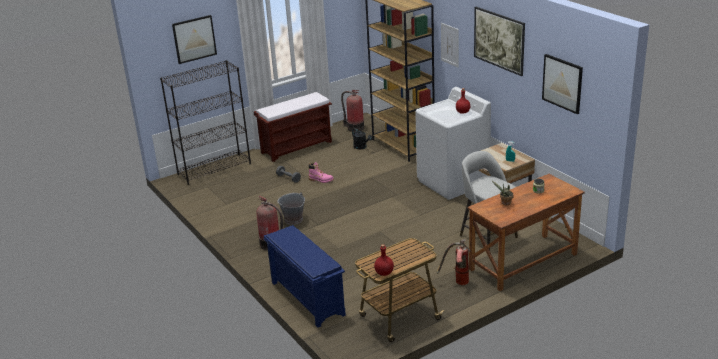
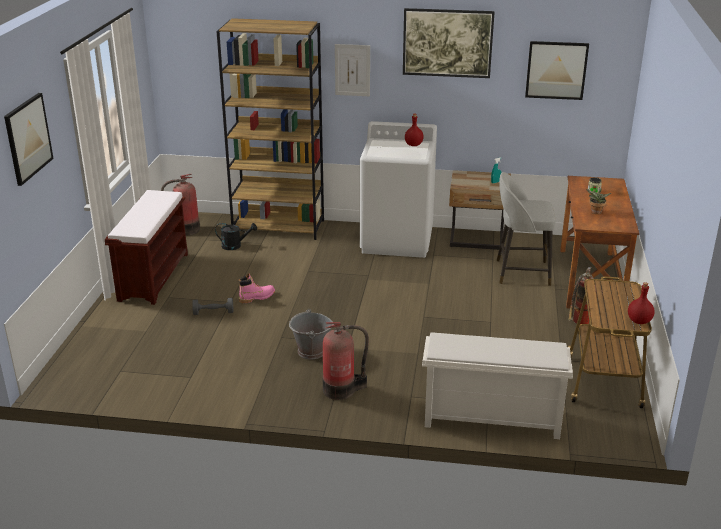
camera: 50 degrees left, 0 degrees up
black bookcase [160,60,251,185] -> none
blue shoe rack [264,225,346,328] -> white shoe rack [422,332,573,439]

